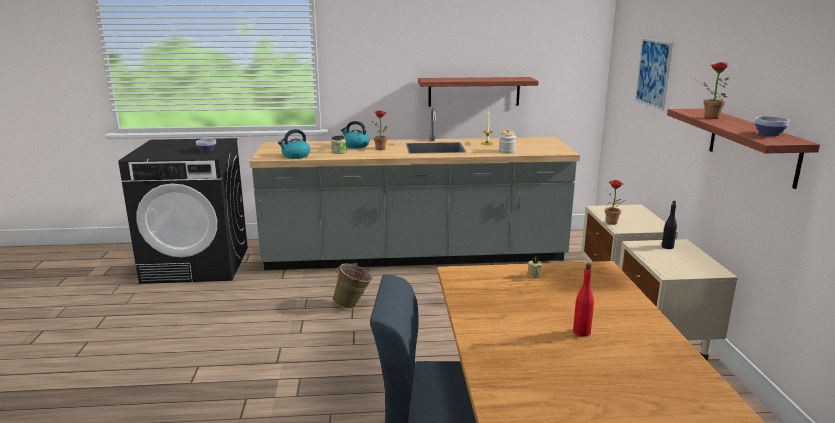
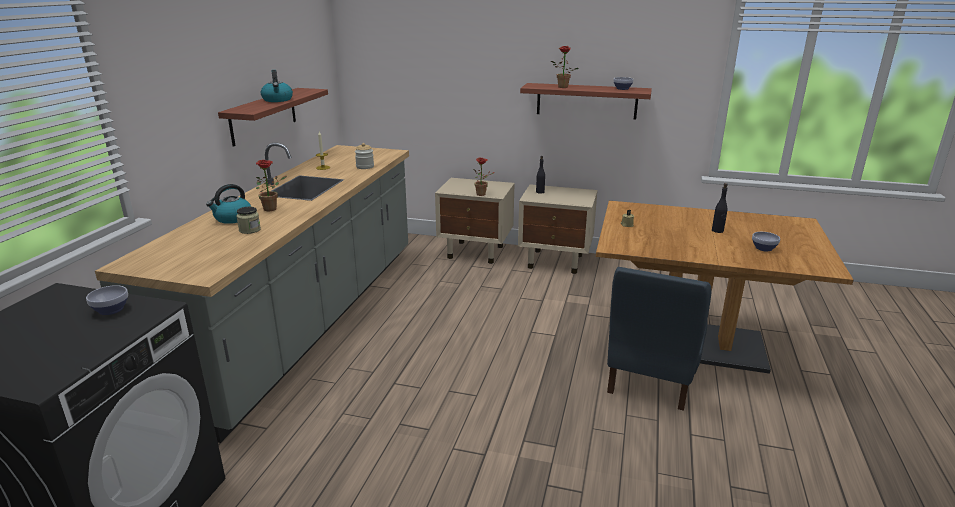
camera: 70 degrees left, 5 degrees up
kettle [278,129,310,159] -> kettle moved to [261,70,293,102]
green bucket [332,263,373,309] -> none
red bottle [573,263,594,337] -> black bottle [712,183,728,233]
picture [635,38,673,111] -> none
none -> bowl [752,232,780,251]

